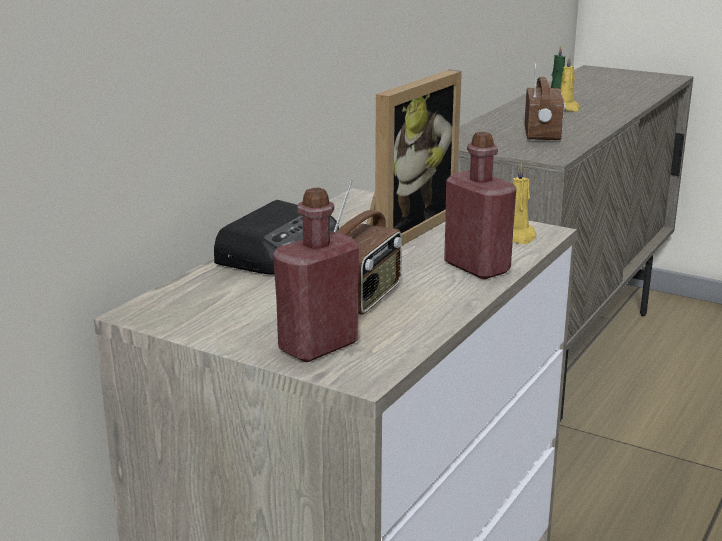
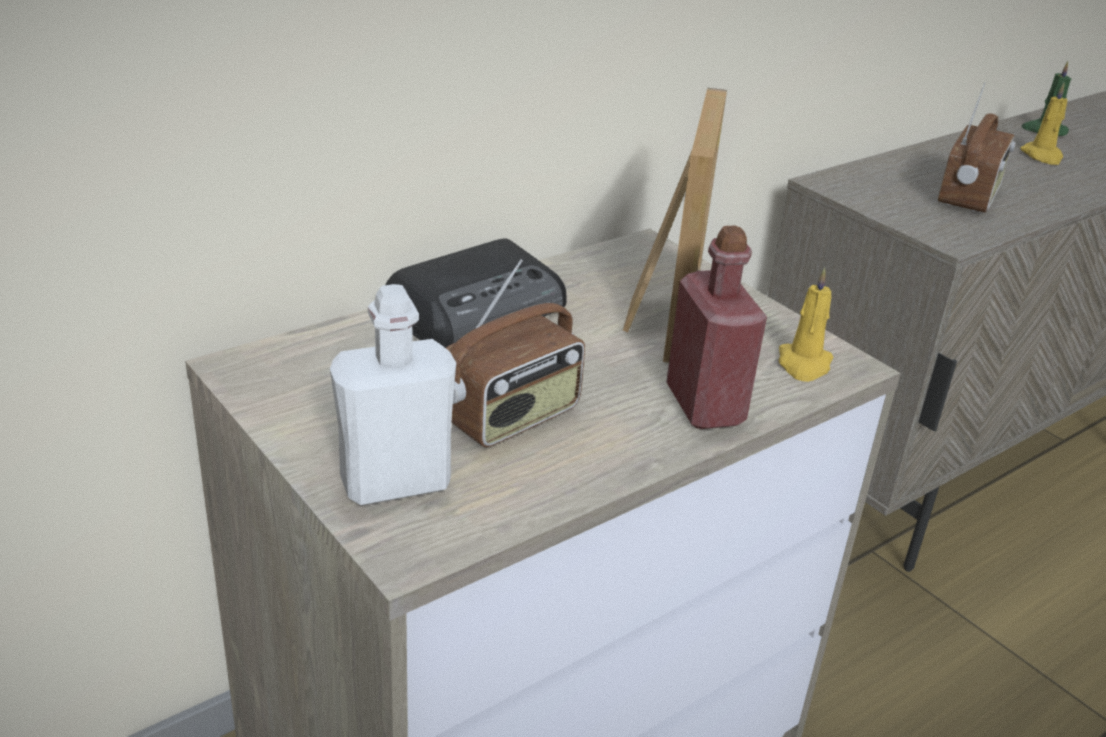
camera: 20 degrees right, 10 degrees up
red bottle [273,188,359,362] -> white bottle [330,284,456,506]
picture frame [366,70,462,246] -> picture frame turned 45 degrees counterclockwise [623,88,727,363]

